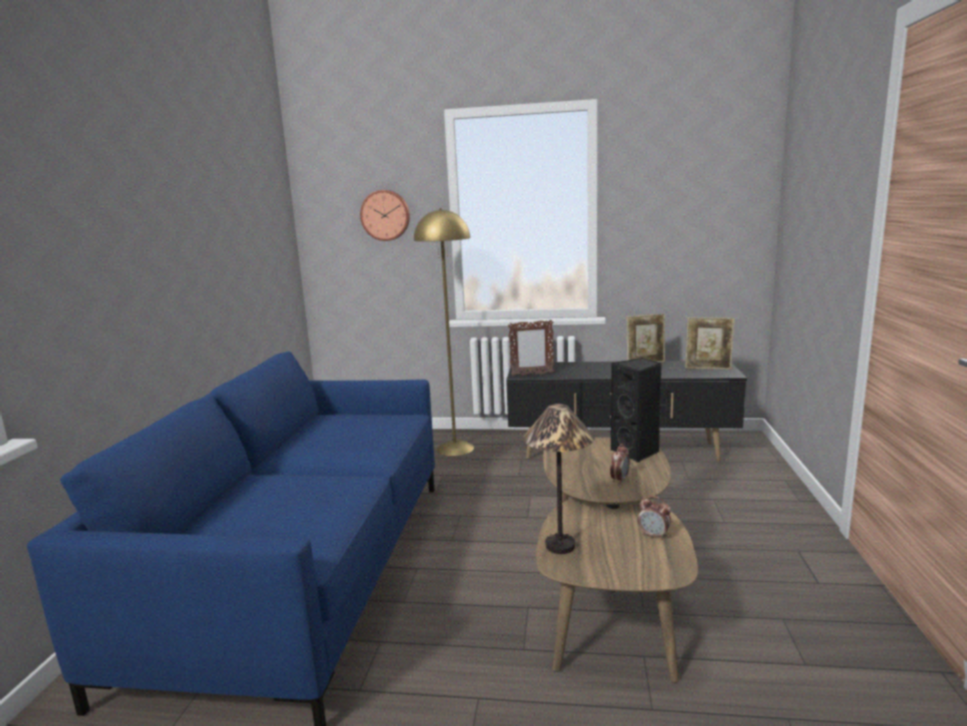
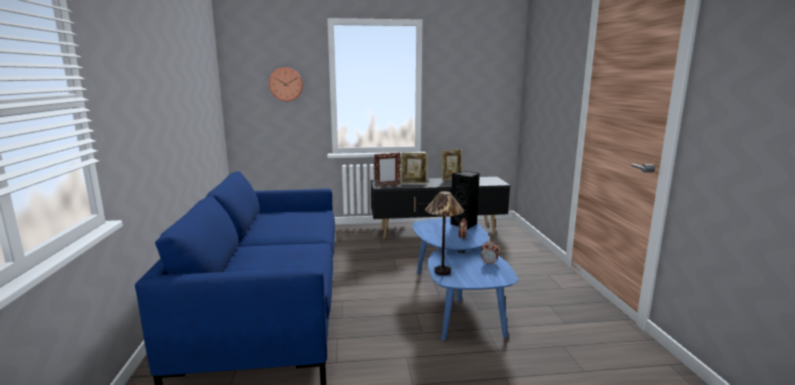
camera: 15 degrees left, 0 degrees up
yellow floor lamp [414,208,474,456] -> none
brown coffee table [536,437,698,683] -> blue coffee table [412,218,518,341]
picture frame [685,317,735,370] -> picture frame moved to [401,152,428,183]

